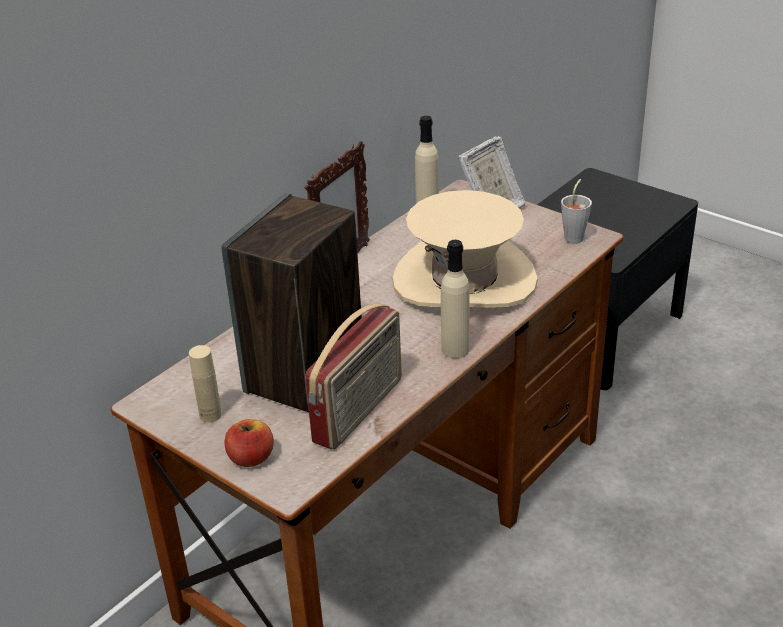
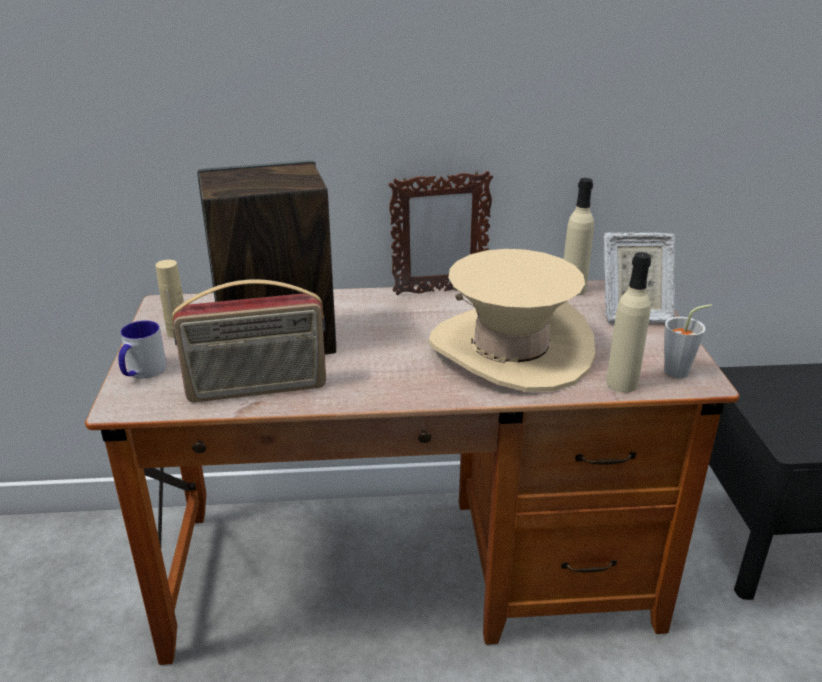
camera: 45 degrees right, 5 degrees down
apple [225,419,274,467] -> mug [118,321,167,378]
beige bottle [441,240,470,358] -> beige bottle moved to [606,252,651,392]

